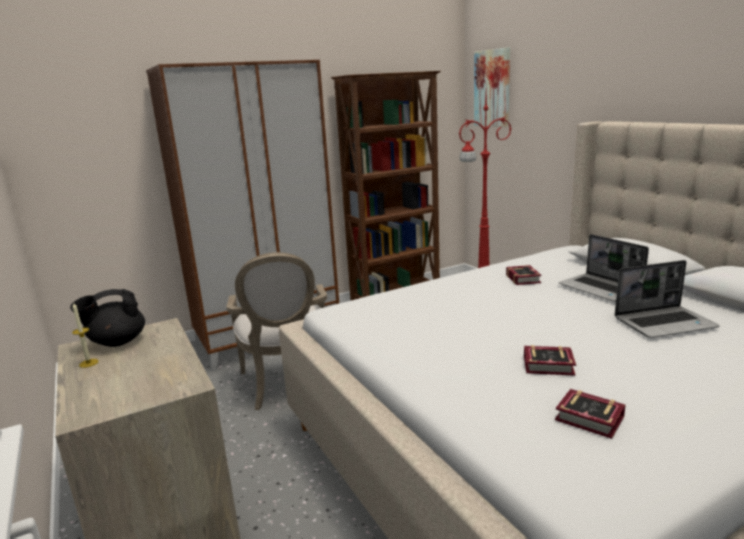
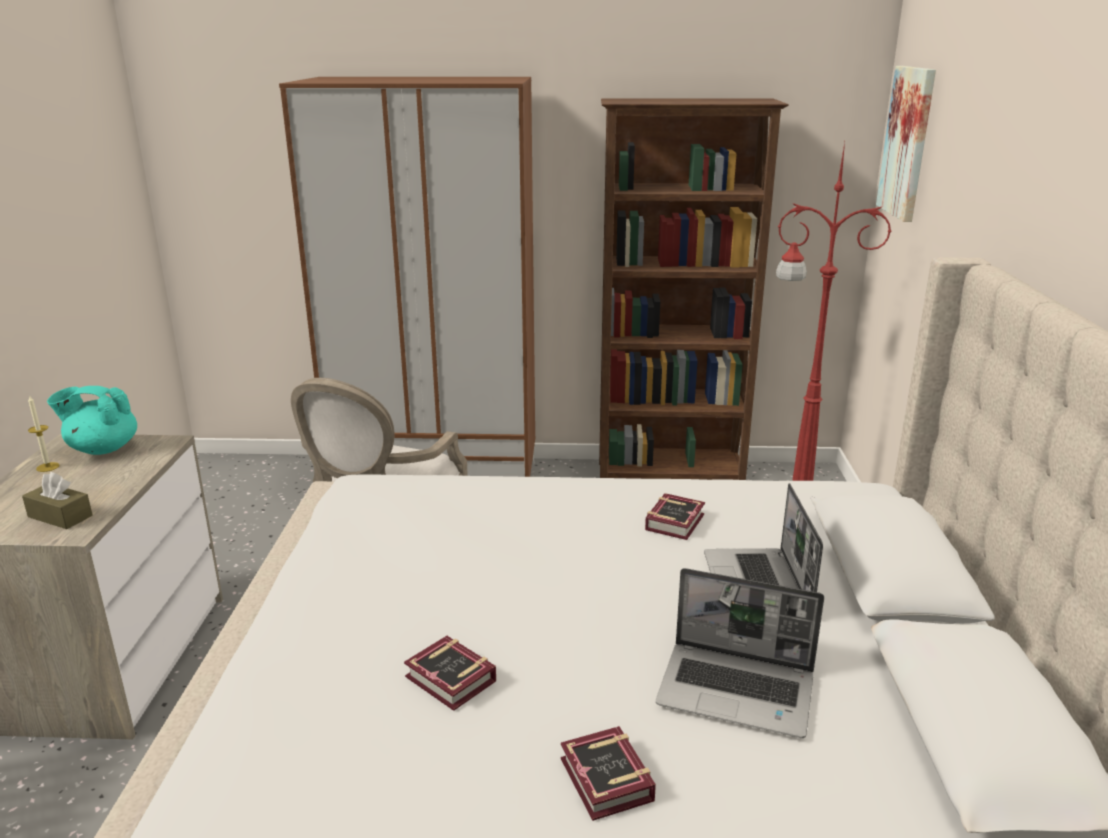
camera: 30 degrees right, 5 degrees up
black teapot [70,289,145,347] -> turquoise teapot [47,386,137,455]
book [555,389,625,439] -> book moved to [561,726,656,821]
none -> brown tissue box [22,472,93,529]

